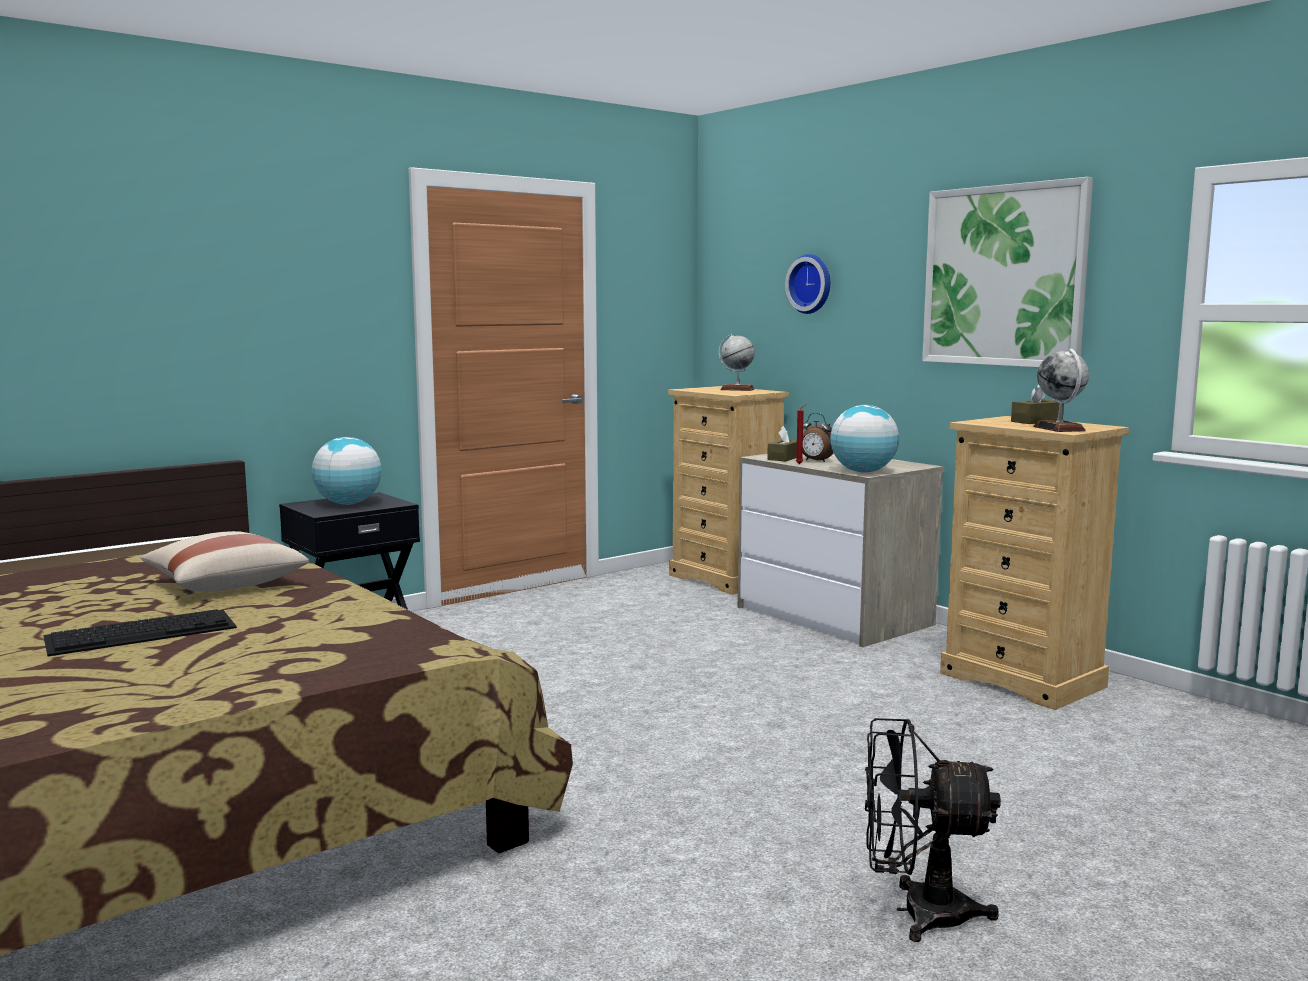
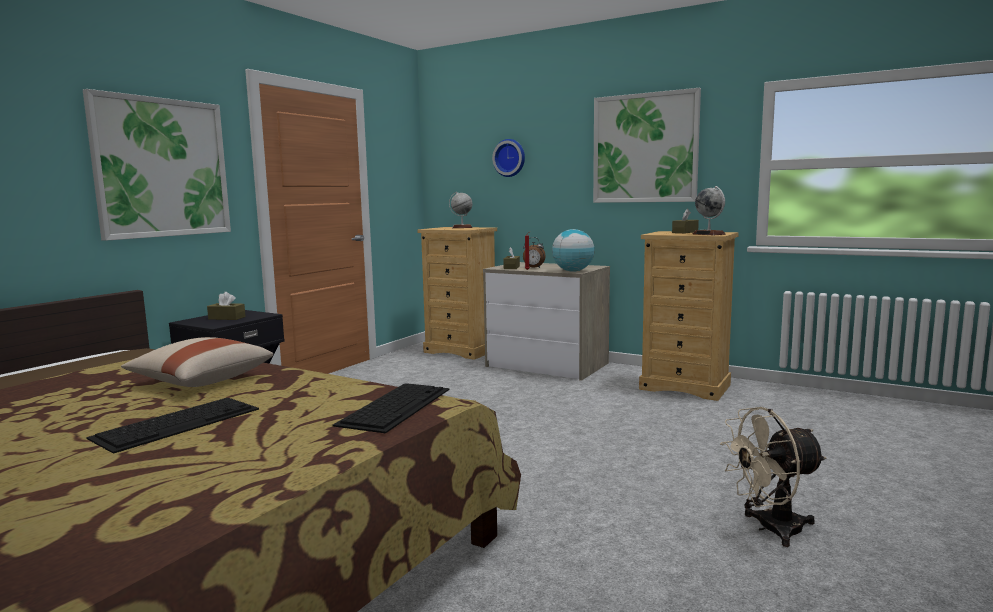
camera: 20 degrees left, 0 degrees up
globe [312,437,381,505] -> brown tissue box [207,292,246,320]
black fan [865,718,1001,942] -> beige fan [720,407,827,547]
none -> picture [83,89,231,241]
none -> keyboard [332,383,450,433]

